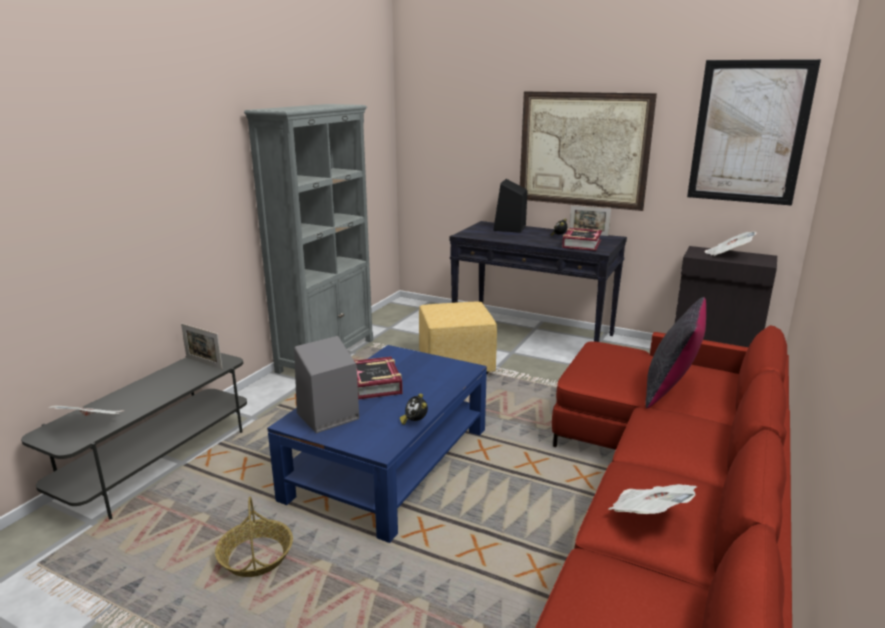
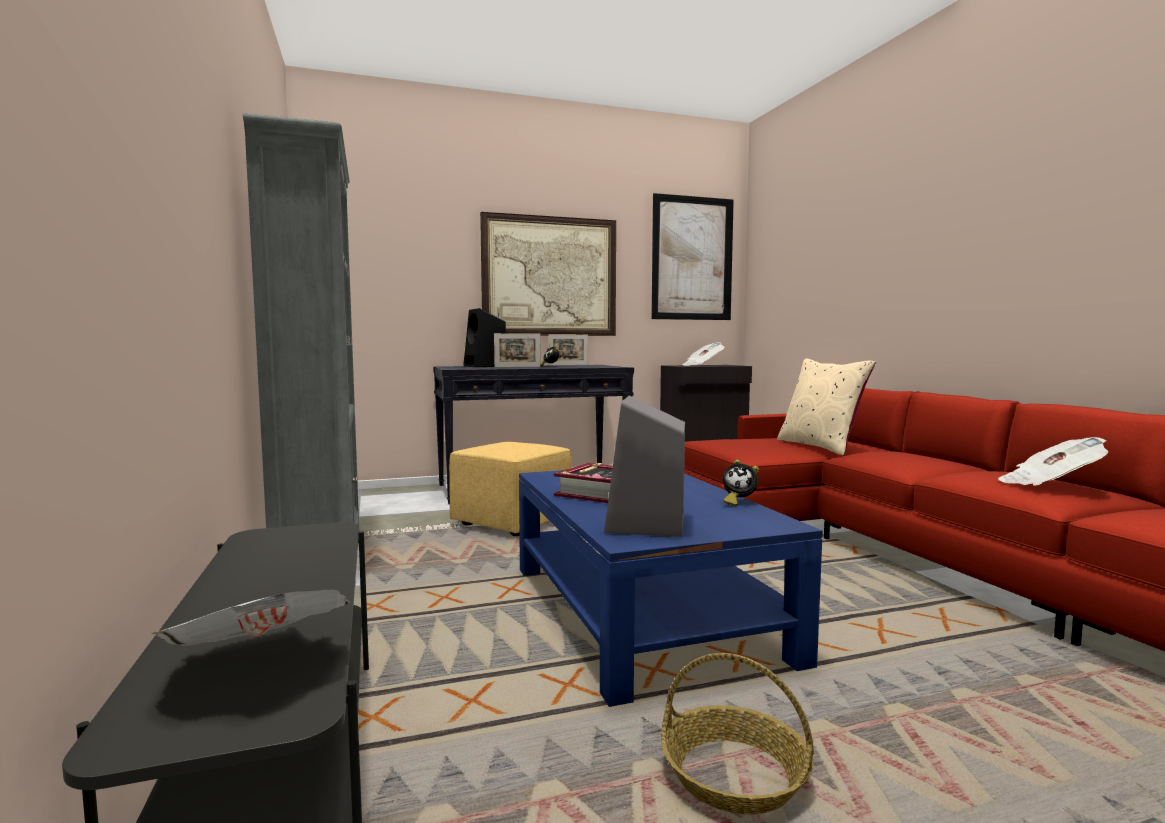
camera: 45 degrees left, 15 degrees down
picture frame [181,323,223,369] -> picture frame moved to [494,333,541,367]
book [562,228,602,251] -> none
black pillow [646,297,706,409] -> beige pillow [777,359,876,455]

